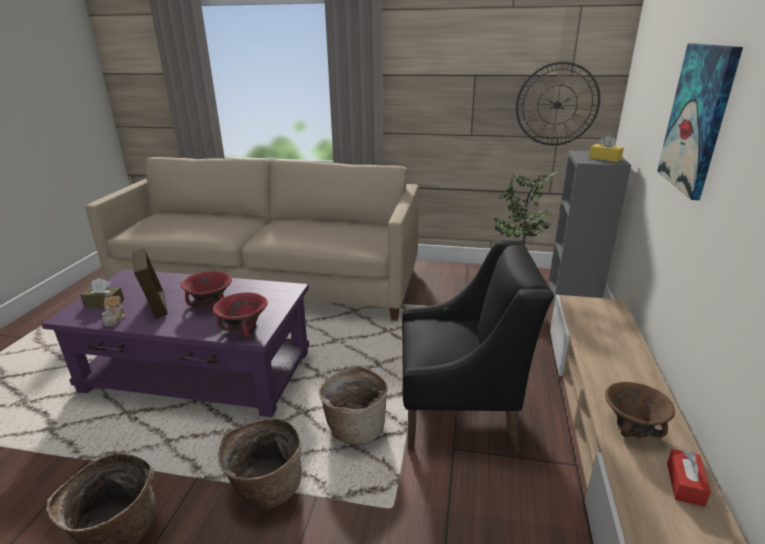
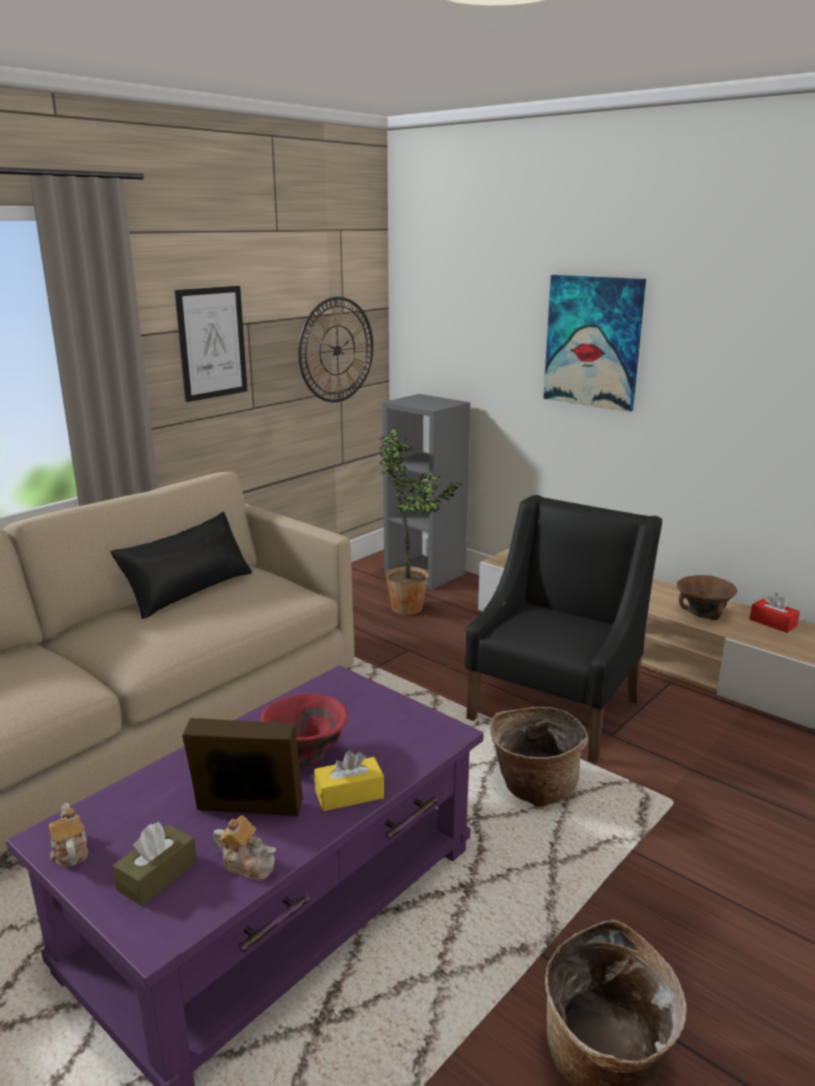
camera: 60 degrees left, 5 degrees down
red bowl [213,292,268,338] -> none
basket [218,418,302,510] -> none
yellow tissue box [589,135,624,162] -> yellow tissue box moved to [314,751,384,811]
none -> teapot [49,803,88,867]
none -> black pillow [110,512,252,619]
none -> picture [175,286,247,402]

